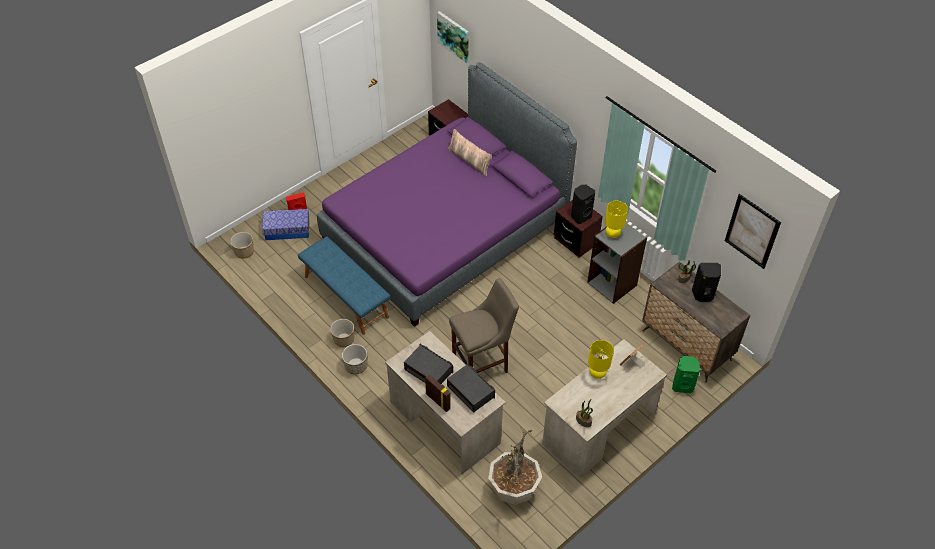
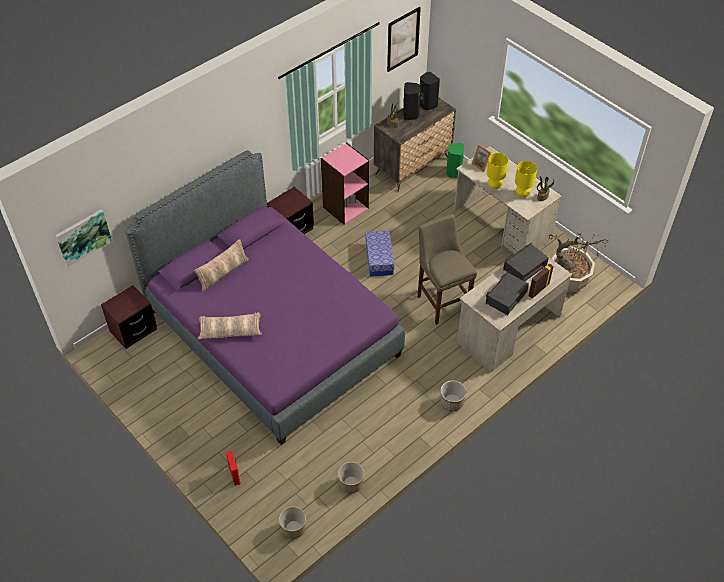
camera: 90 degrees left, 0 degrees up
storage box [262,209,309,240] -> storage box moved to [365,231,394,277]
blue bench [298,237,390,335] -> none
planter [330,319,354,347] -> planter moved to [338,462,364,493]
black speaker [571,185,595,224] -> black speaker moved to [420,72,440,110]
grey bookcase [587,223,647,304] -> pink bookcase [321,143,369,225]
yellow table lamp [605,201,628,238] -> yellow table lamp moved to [515,161,537,198]
none -> pillow [197,312,262,339]

